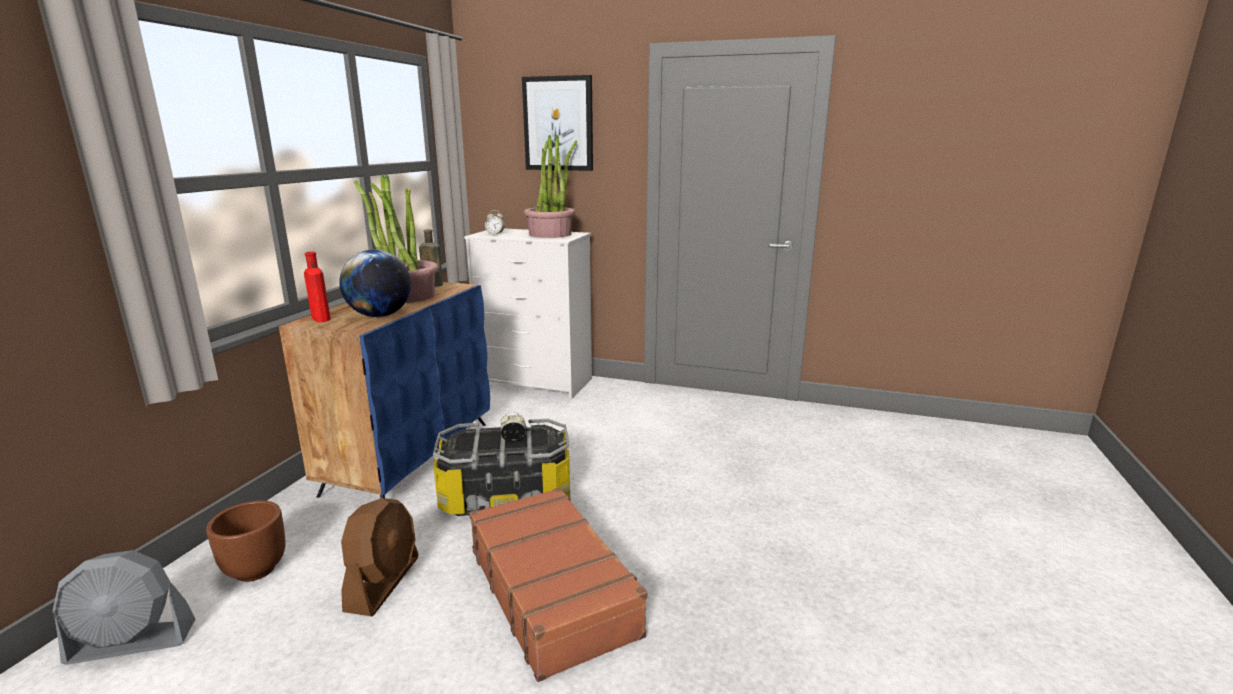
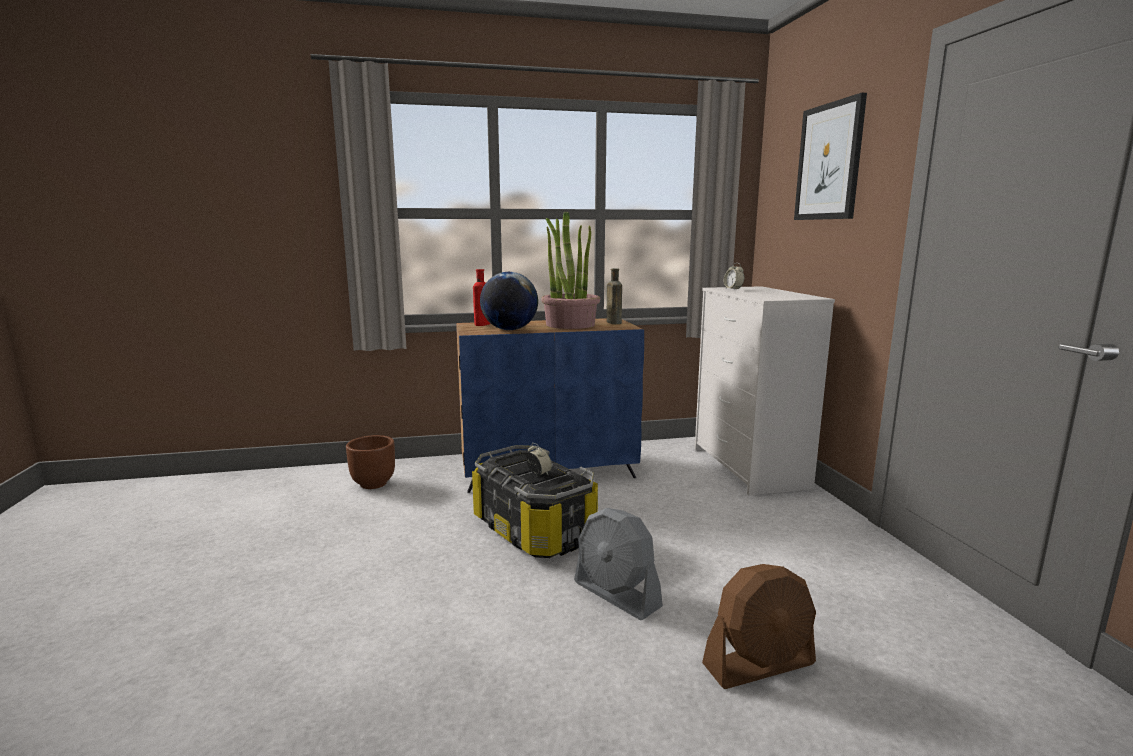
camera: 60 degrees right, 5 degrees down
grey fan [53,550,195,665] -> grey fan moved to [574,508,663,620]
brown fan [341,498,419,616] -> brown fan moved to [702,564,816,689]
brown suitcase [469,487,647,682] -> none
potted plant [524,135,577,238] -> none

